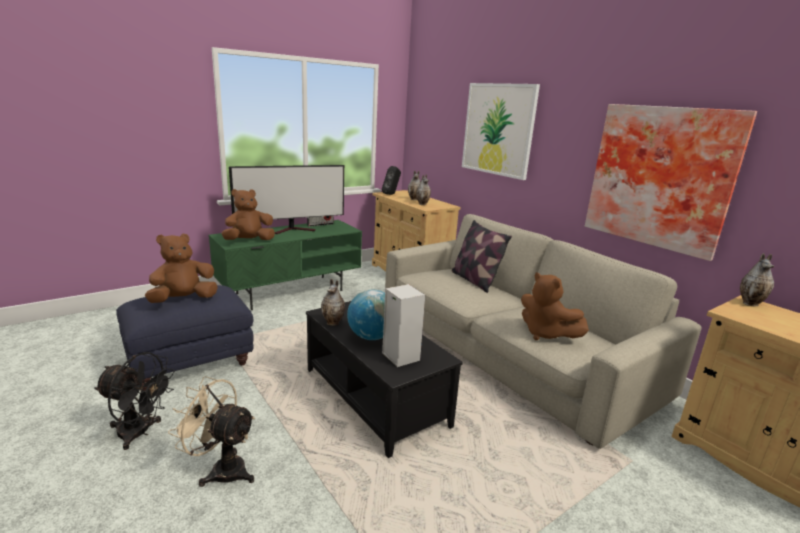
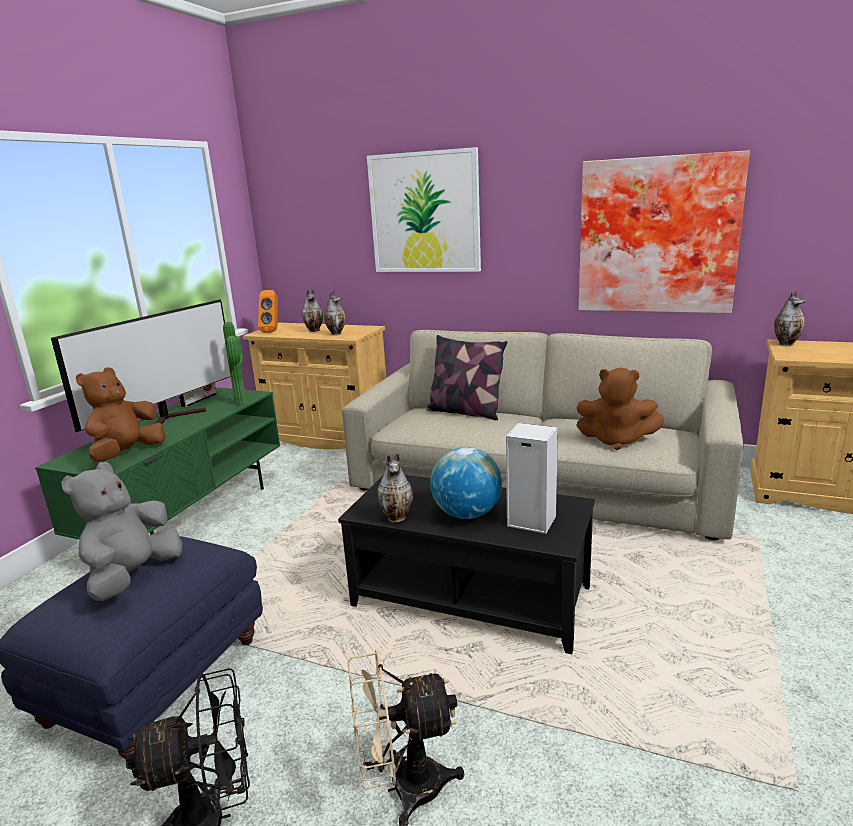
camera: 30 degrees left, 0 degrees up
brown plush toy [145,234,218,303] -> grey plush toy [61,462,182,601]
black speaker [382,166,401,195] -> orange speaker [258,290,278,333]
none -> potted plant [223,322,247,405]

